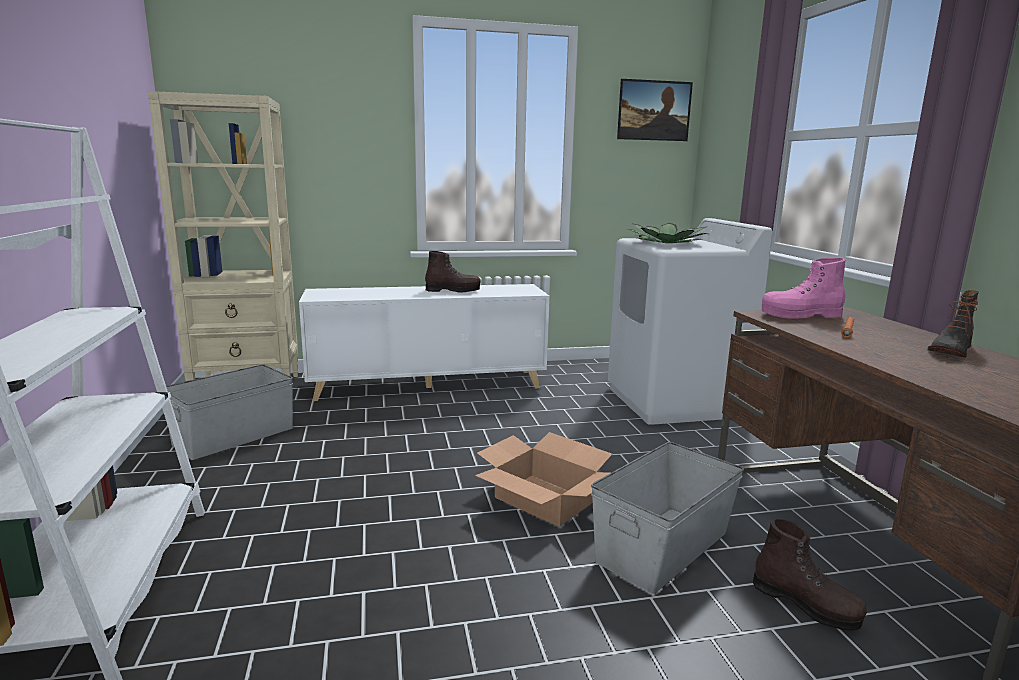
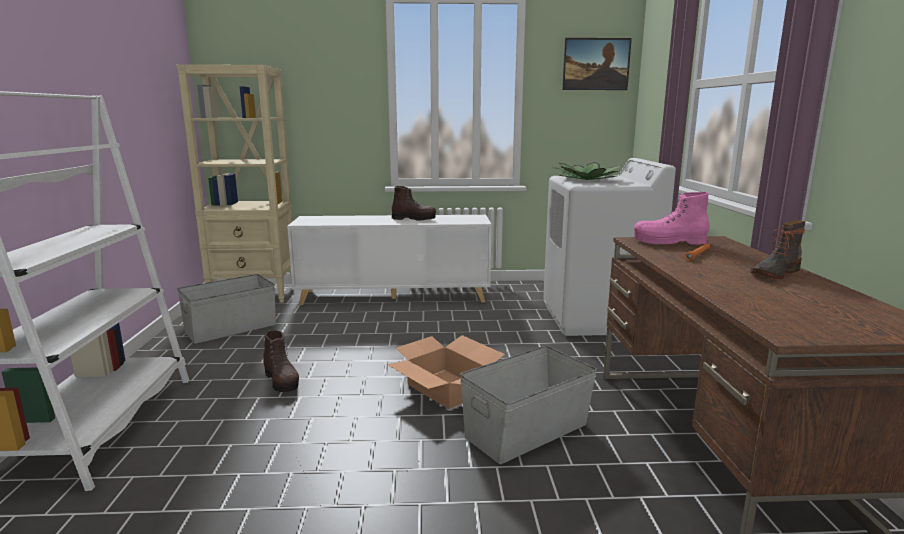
camera: 10 degrees right, 0 degrees up
brown boot [753,519,867,631] -> brown boot moved to [263,330,299,392]

